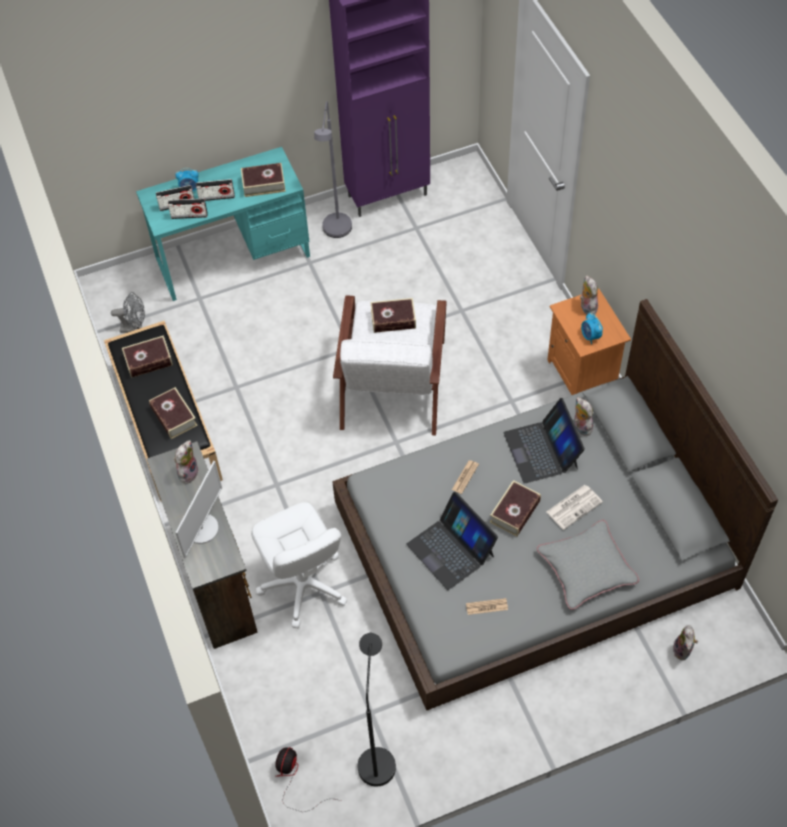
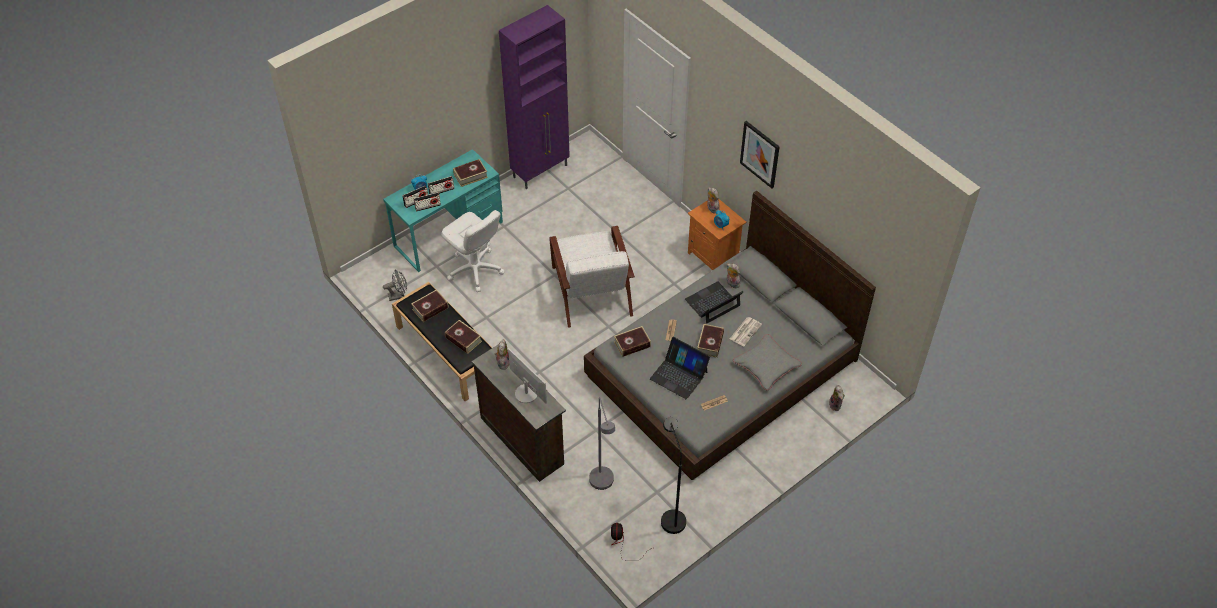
camera: 20 degrees left, 5 degrees down
monitor [175,461,222,558] -> monitor turned 45 degrees counterclockwise [508,348,547,404]
white office chair [251,502,347,628] -> white office chair moved to [441,210,505,292]
grey floor lamp [314,101,352,238] -> grey floor lamp moved to [589,397,615,490]
book [371,298,416,333] -> book moved to [614,326,651,357]
laptop [504,398,585,484] -> laptop turned 90 degrees clockwise [685,281,743,324]
none -> picture [740,121,780,188]

